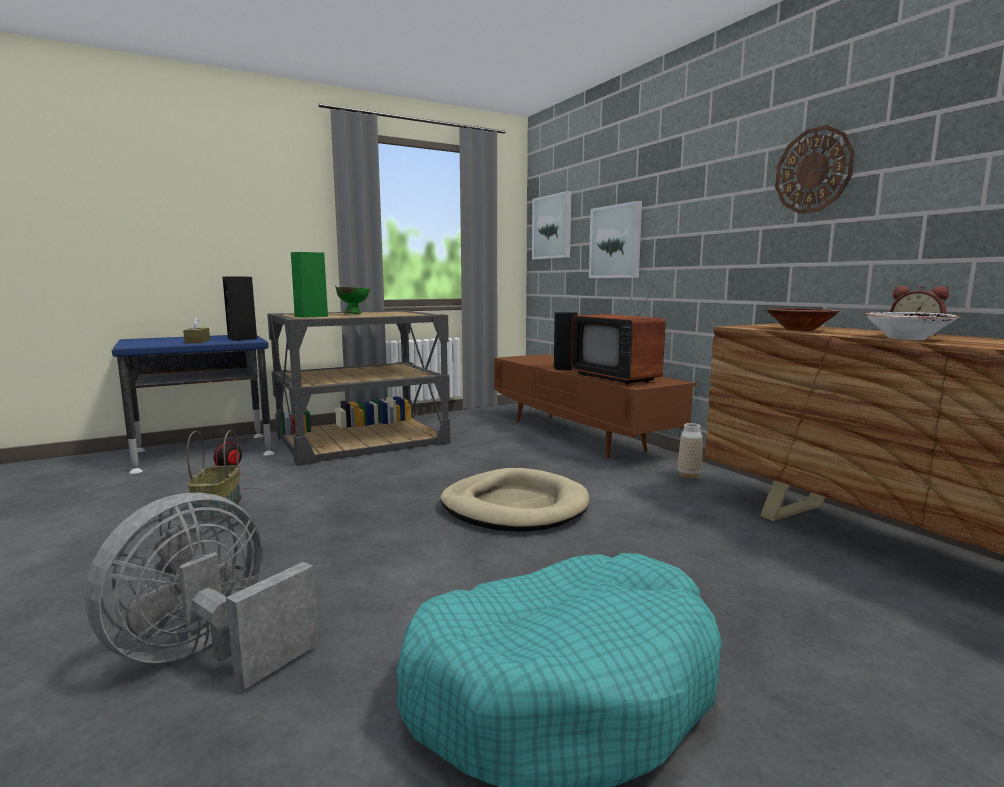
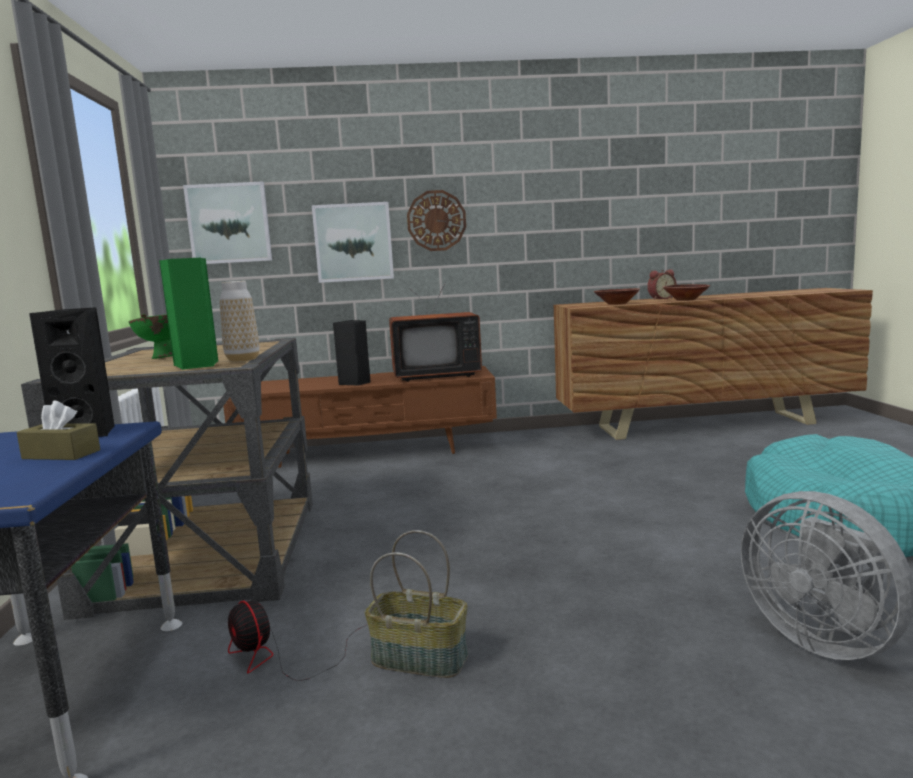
camera: 65 degrees left, 0 degrees up
beige dog bed [440,468,589,532] -> none
vase [678,423,703,478] -> vase moved to [220,281,260,362]
wall clock [775,125,855,214] -> wall clock moved to [407,190,466,251]
white bowl [865,312,959,340] -> brown bowl [663,284,710,301]

